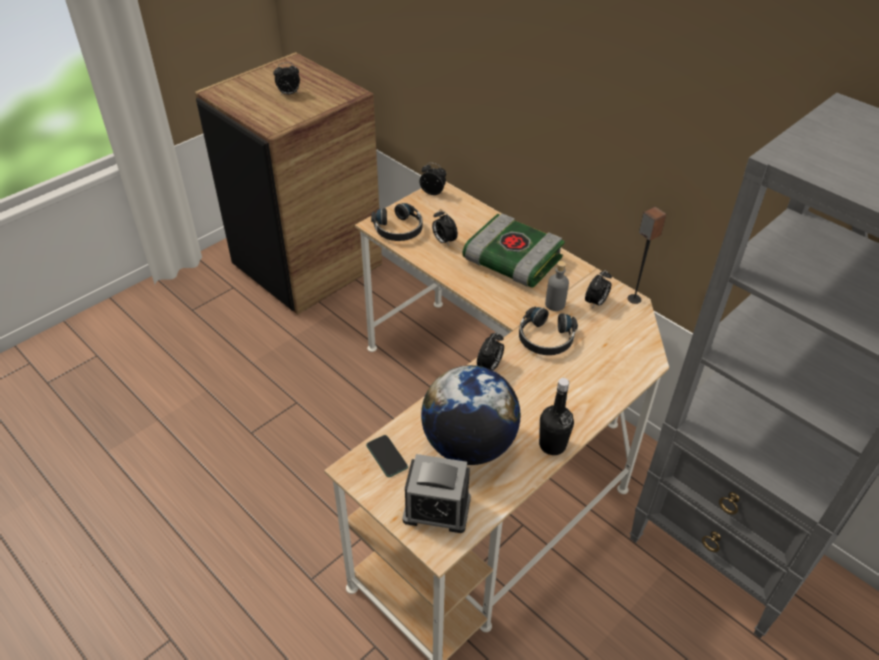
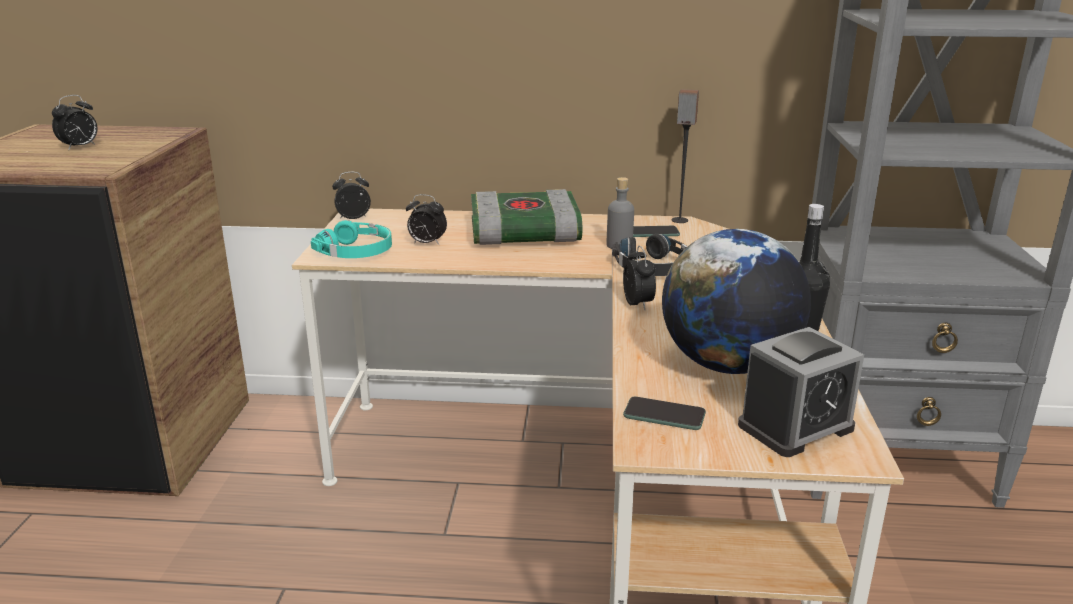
camera: 40 degrees left, 20 degrees down
black headphones [371,203,423,241] -> turquoise headphones [311,220,392,258]
alarm clock [585,270,612,309] -> phone [633,226,680,237]

